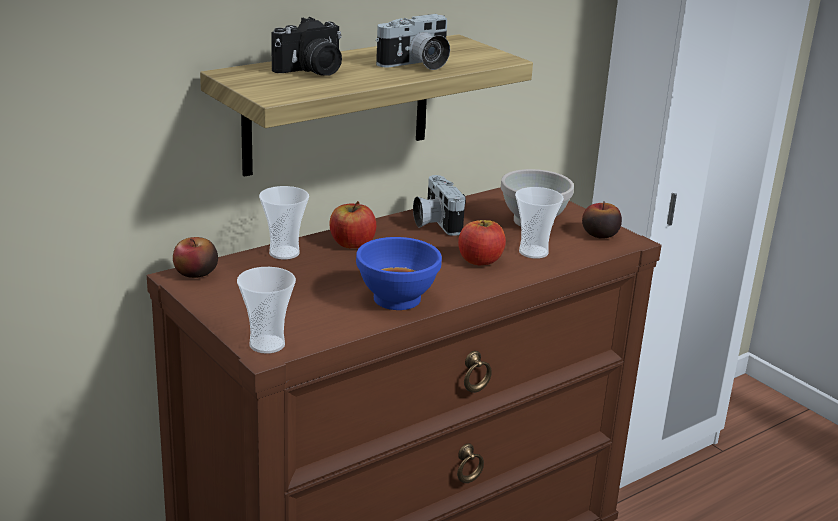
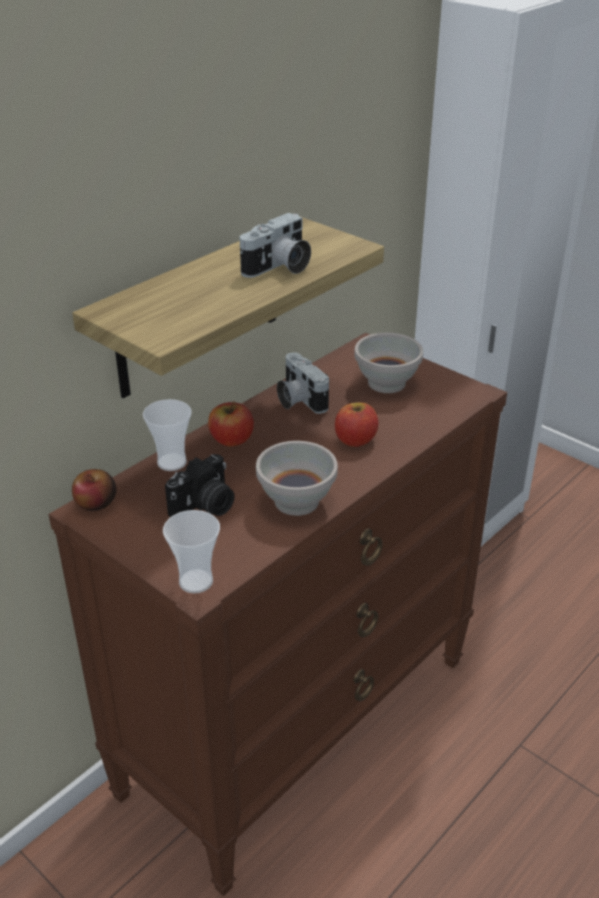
camera: 10 degrees left, 10 degrees up
camera [271,17,342,76] -> camera moved to [165,454,235,517]
blue bowl [356,237,442,310] -> white bowl [256,441,338,516]
cup [515,187,564,259] -> none
apple [582,201,622,239] -> none

